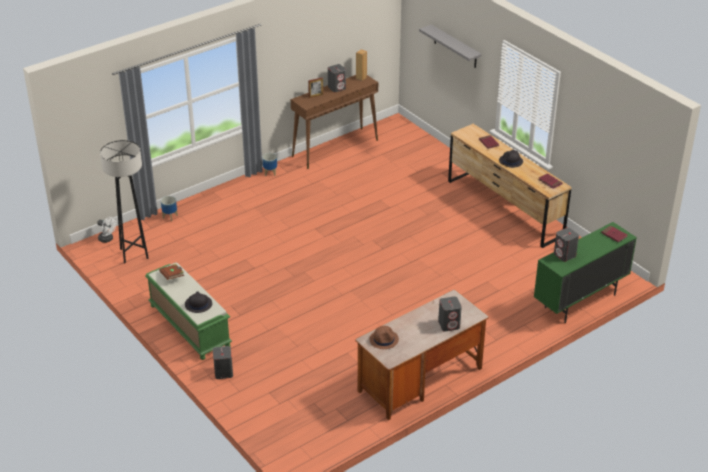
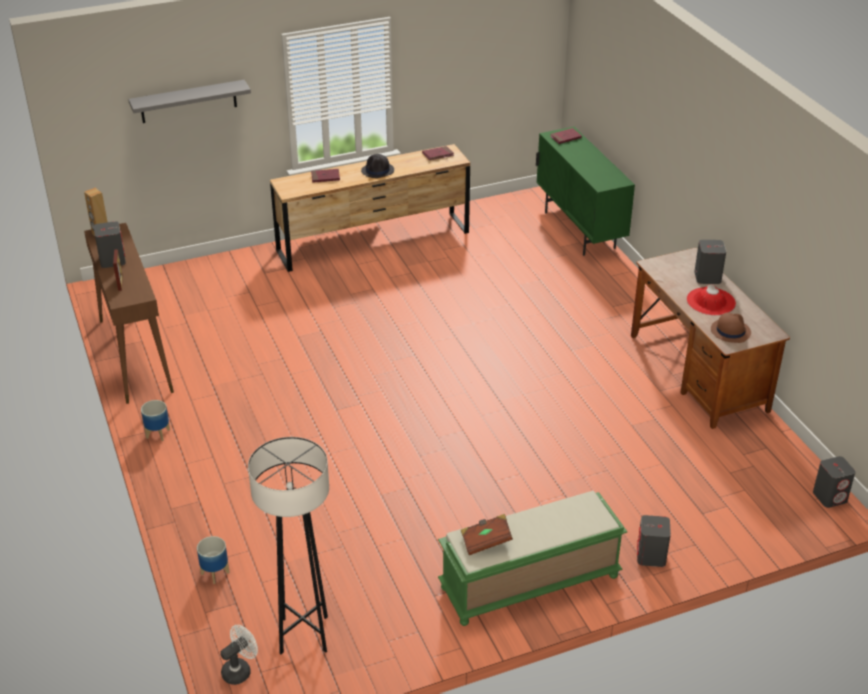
camera: 75 degrees left, 0 degrees up
black hat [185,291,212,313] -> none
grey speaker [554,228,579,262] -> grey speaker moved to [813,456,856,508]
none -> red hat [686,284,736,315]

